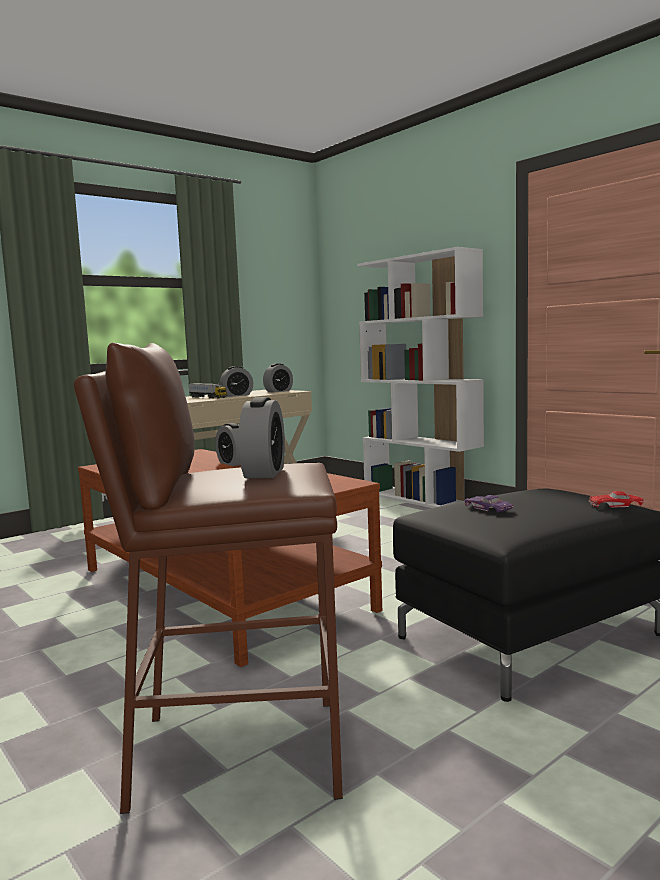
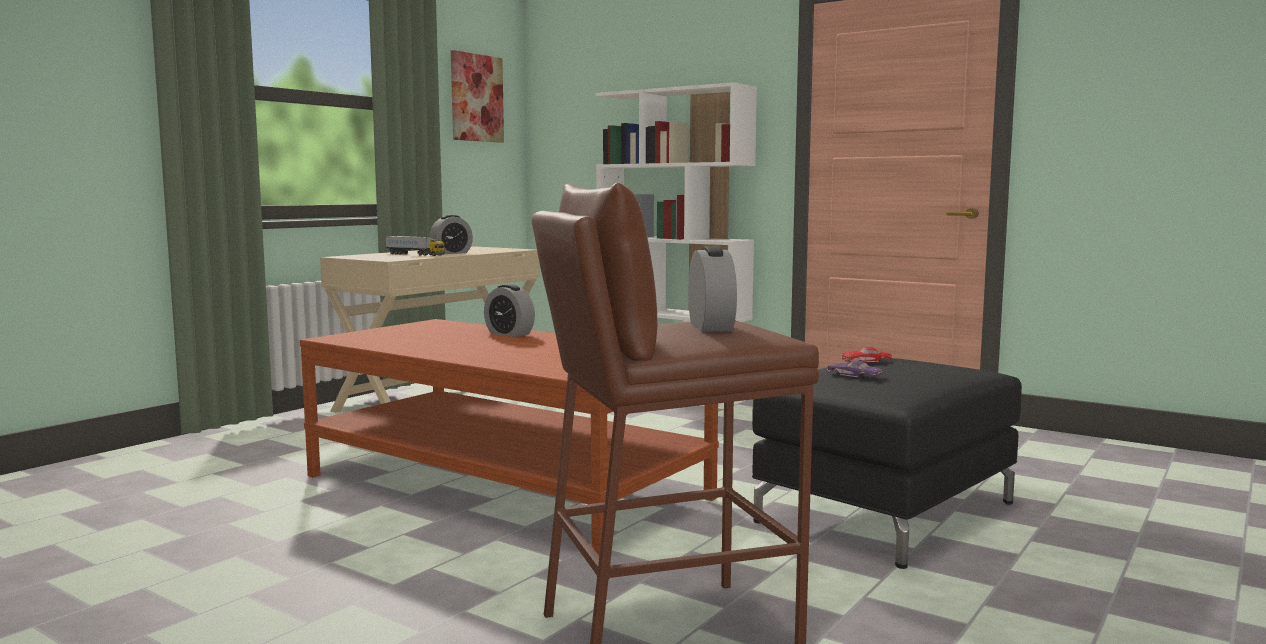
camera: 15 degrees left, 0 degrees up
alarm clock [263,363,293,392] -> none
red toy car [589,491,644,508] -> red toy car moved to [841,347,892,363]
none -> picture [451,50,504,143]

